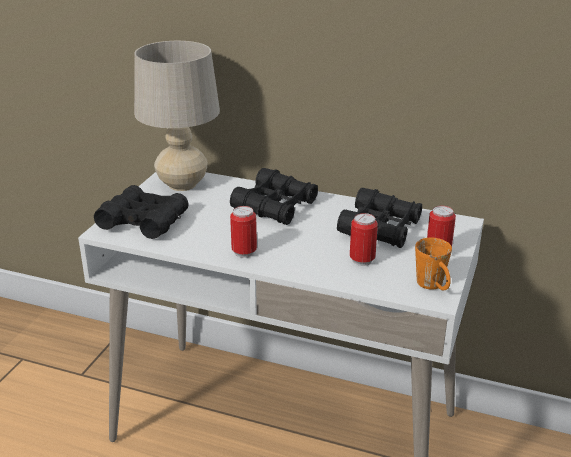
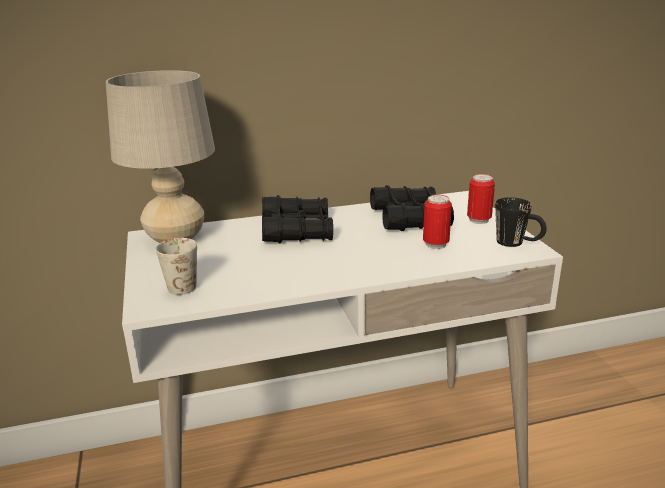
camera: 35 degrees left, 5 degrees down
black binoculars [94,185,189,239] -> white mug [156,238,197,295]
can [230,206,257,258] -> none
orange mug [415,238,452,290] -> black mug [495,197,547,247]

